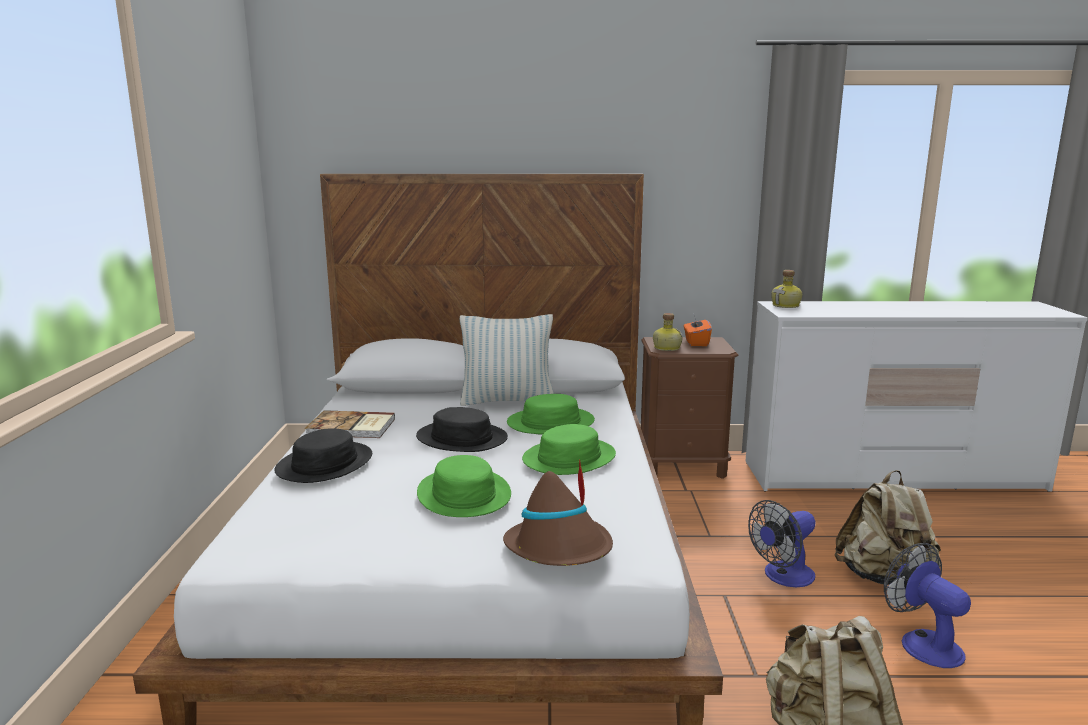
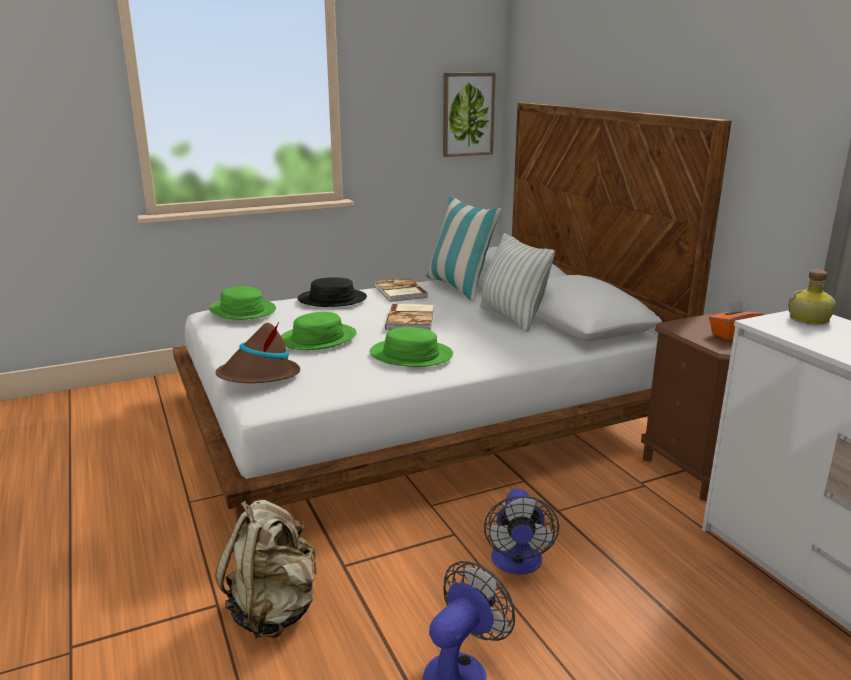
camera: 65 degrees right, 5 degrees up
black hat [416,407,508,452] -> book [385,304,433,331]
green hat [507,394,595,435] -> green hat moved to [209,286,276,320]
bottle [653,313,682,351] -> none
fan [748,500,816,587] -> fan turned 120 degrees counterclockwise [484,489,559,574]
beige backpack [835,470,941,585] -> none
none -> pillow [426,196,502,301]
none -> picture [443,73,496,157]

